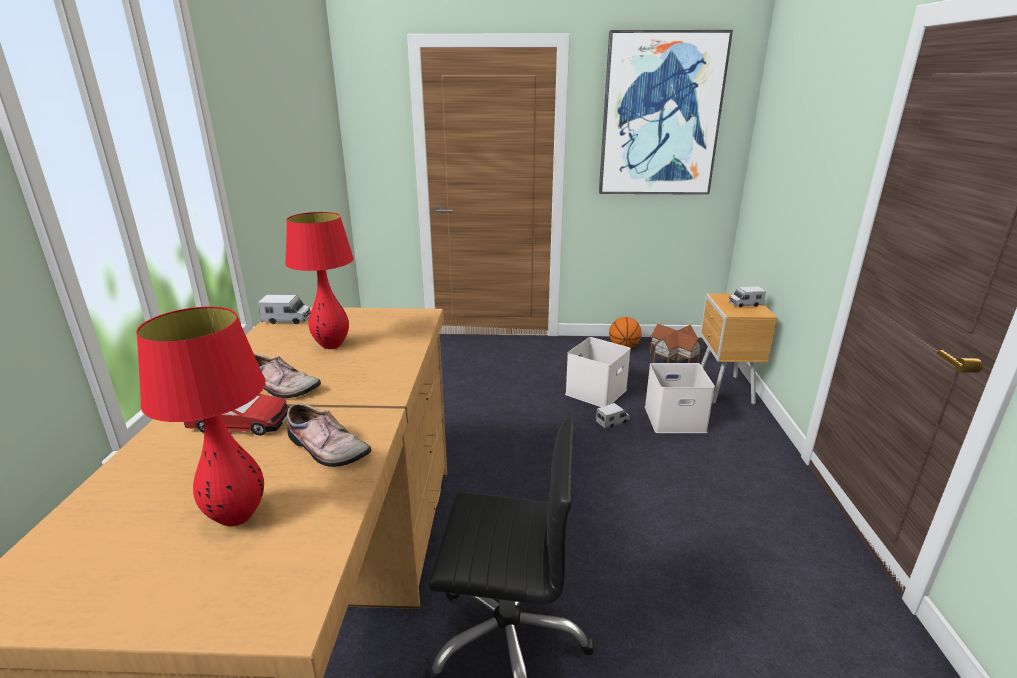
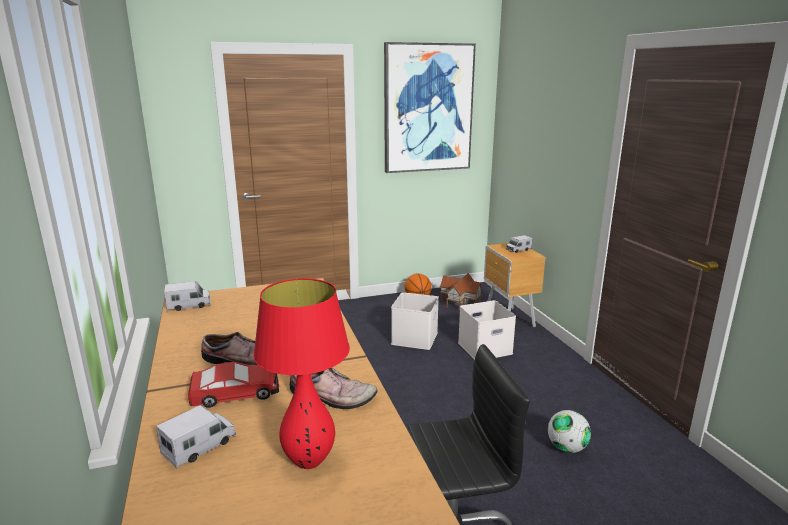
camera: 20 degrees left, 5 degrees down
red table lamp [285,212,354,349] -> none
toy truck [596,403,630,429] -> toy truck moved to [156,405,236,468]
none -> football [548,410,591,453]

